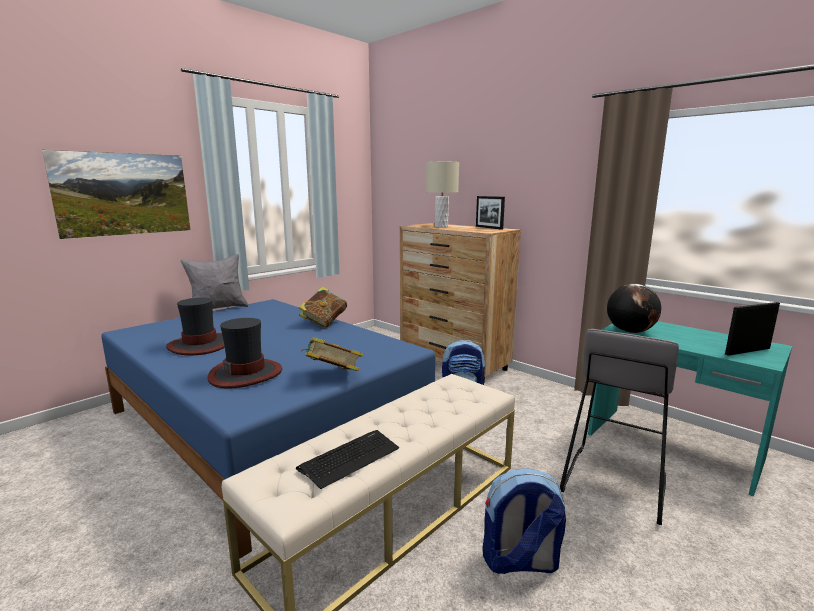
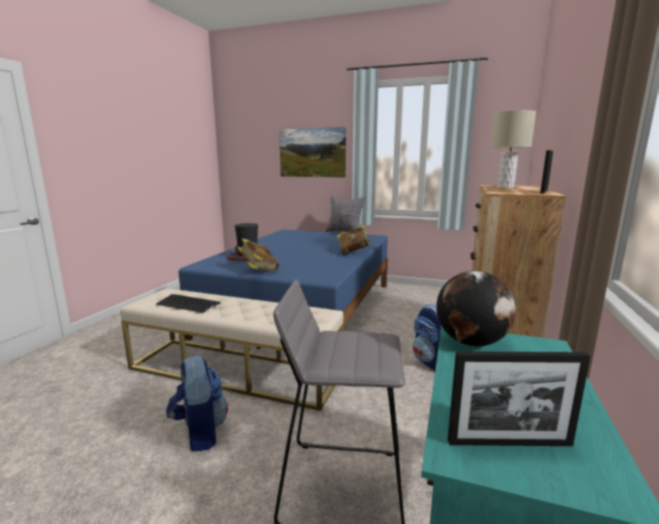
camera: 65 degrees right, 0 degrees up
hat [166,298,225,355] -> none
picture frame [725,302,780,356] -> picture frame turned 135 degrees clockwise [448,351,590,446]

